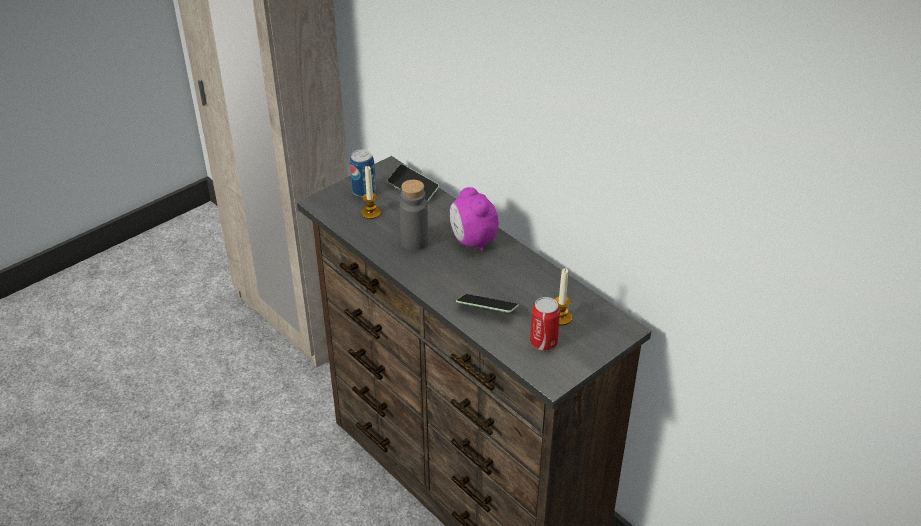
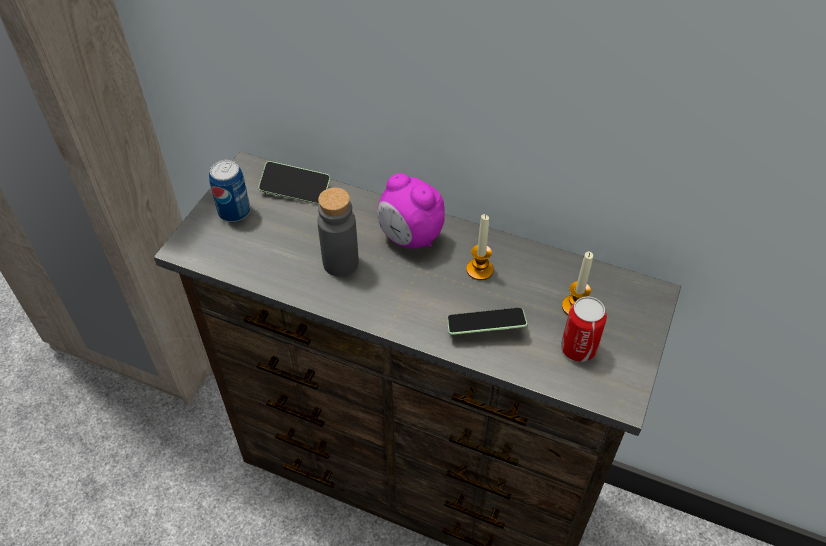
camera: 25 degrees left, 10 degrees up
candle [361,166,381,219] -> candle moved to [466,214,494,280]

